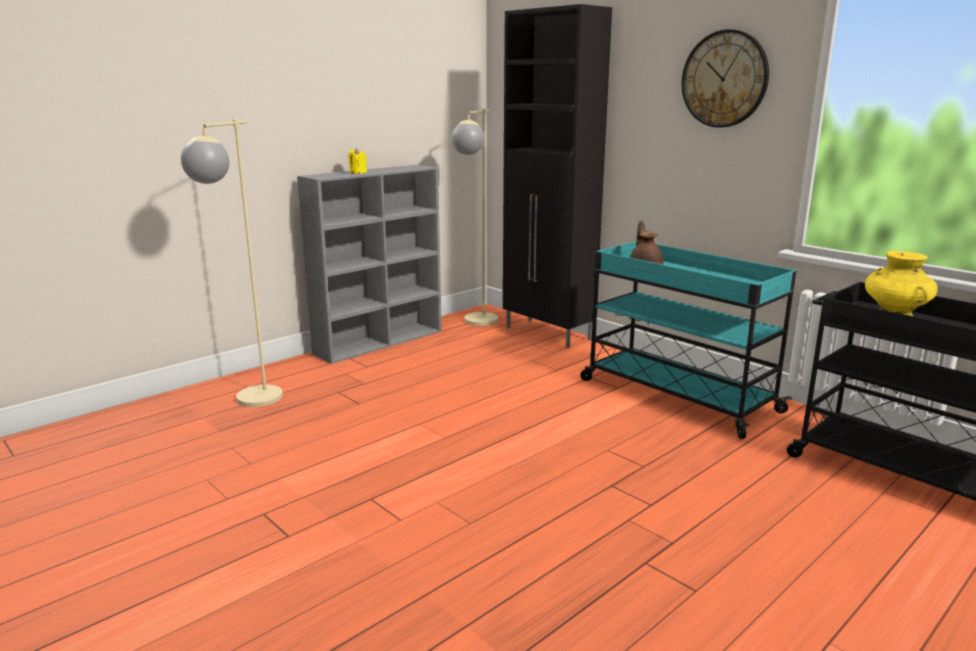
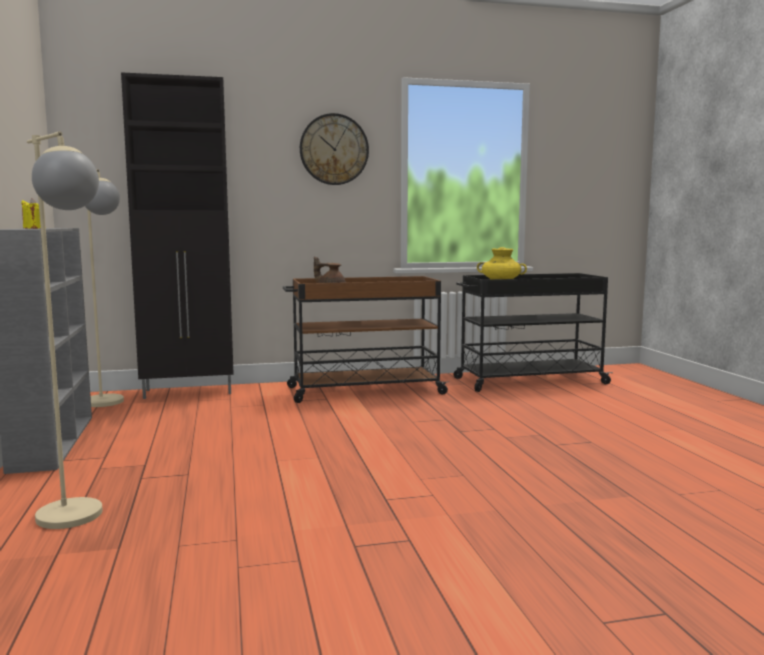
camera: 60 degrees left, 10 degrees down
turquoise cart [580,241,796,439] -> brown cart [283,276,450,403]

